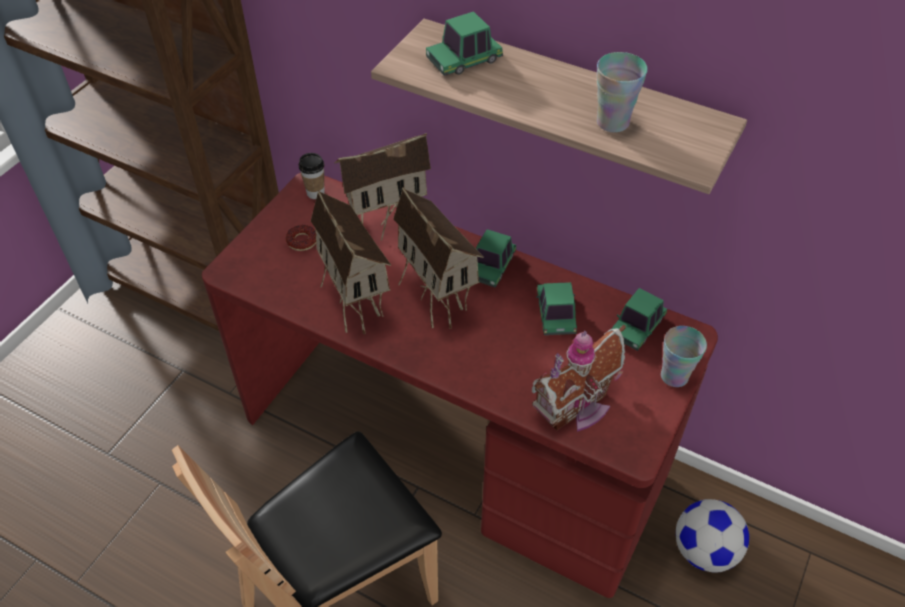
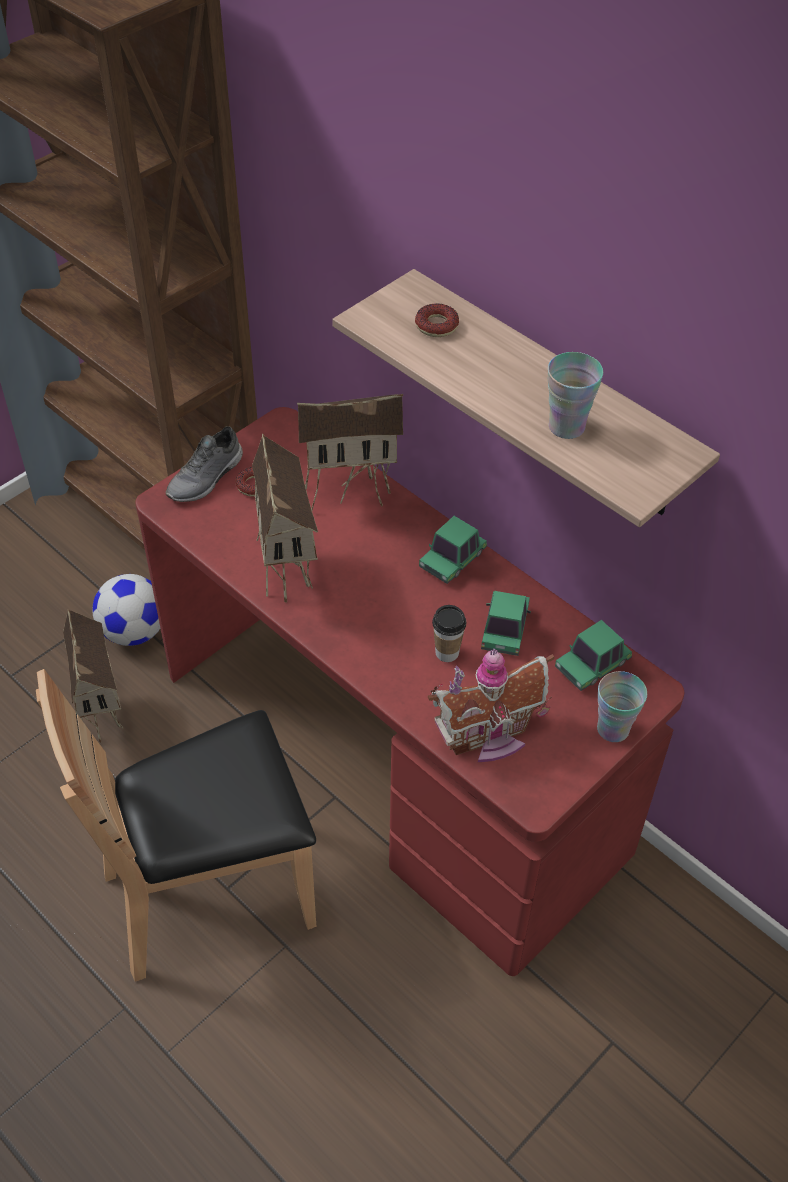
camera: 15 degrees right, 0 degrees up
cup [299,153,325,199] -> cup moved to [432,605,466,662]
toy house [393,187,484,329] -> toy house moved to [63,608,123,743]
toy car [426,11,503,76] -> donut [415,303,459,337]
football [676,499,749,573] -> football moved to [93,574,160,646]
none -> grey shoe [165,426,243,502]

